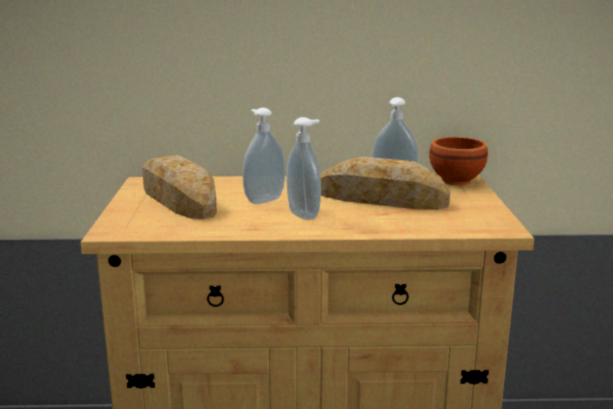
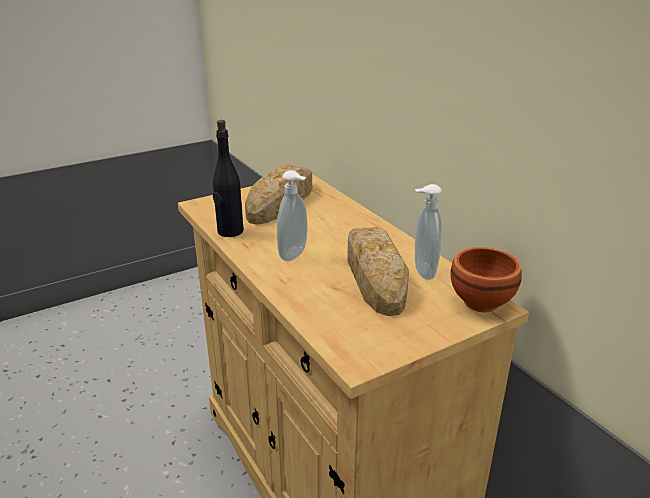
camera: 60 degrees right, 10 degrees up
soap dispenser [243,108,285,204] -> none
none -> black bottle [213,120,244,237]

